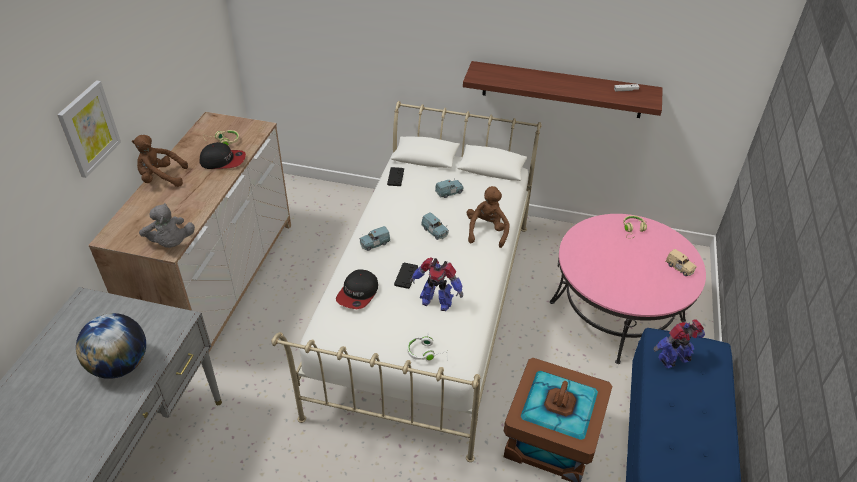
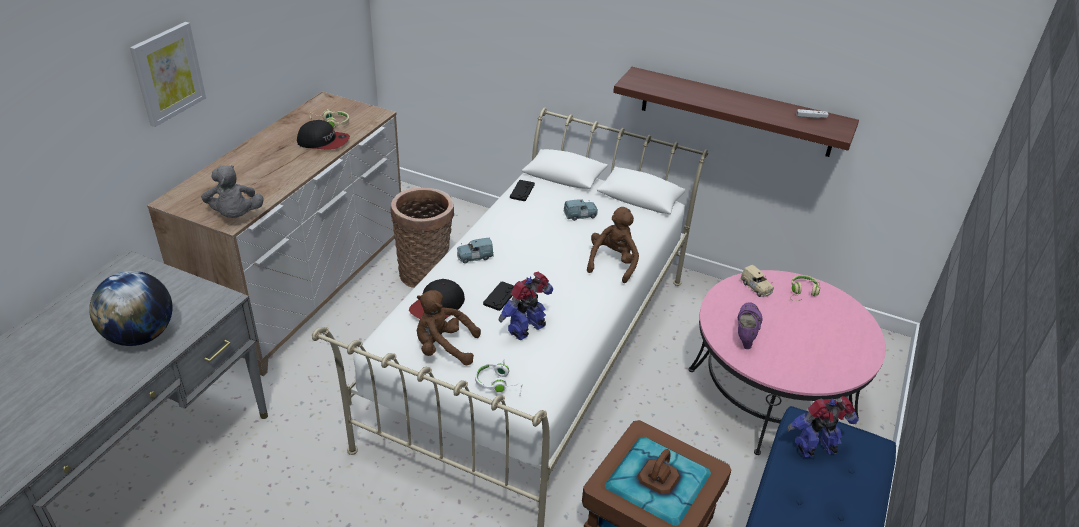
camera: 10 degrees right, 5 degrees down
brown plush toy [132,135,188,187] -> brown plush toy moved to [417,290,481,365]
toy robot [410,257,463,311] -> toy robot turned 105 degrees clockwise [498,272,553,340]
blue toy car [421,212,449,240] -> none
beige toy car [665,249,697,276] -> beige toy car moved to [740,265,774,297]
none -> basket [390,188,454,288]
none -> purple shoe [738,302,762,349]

